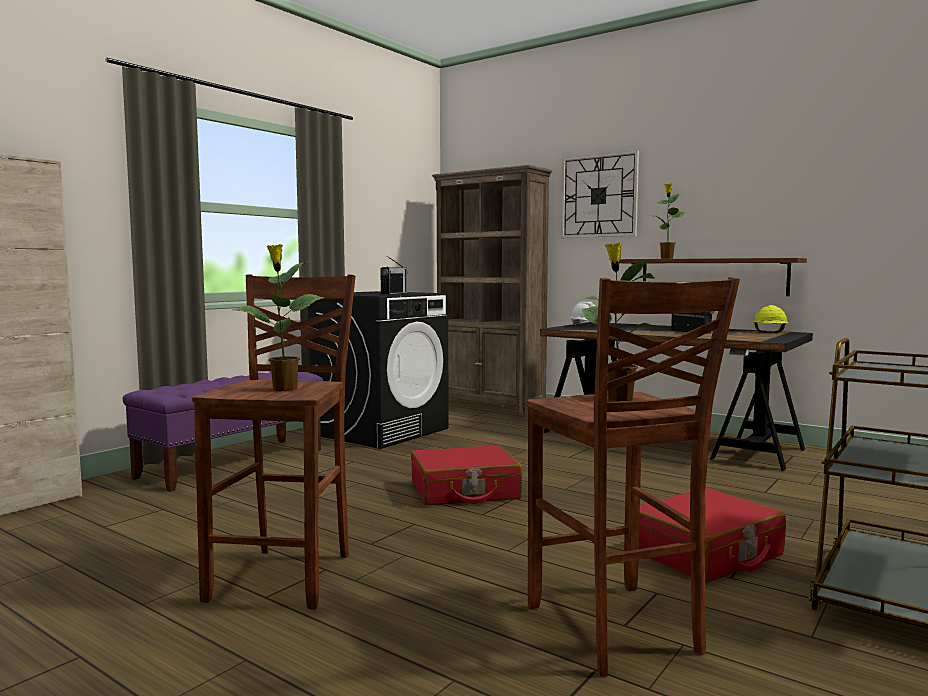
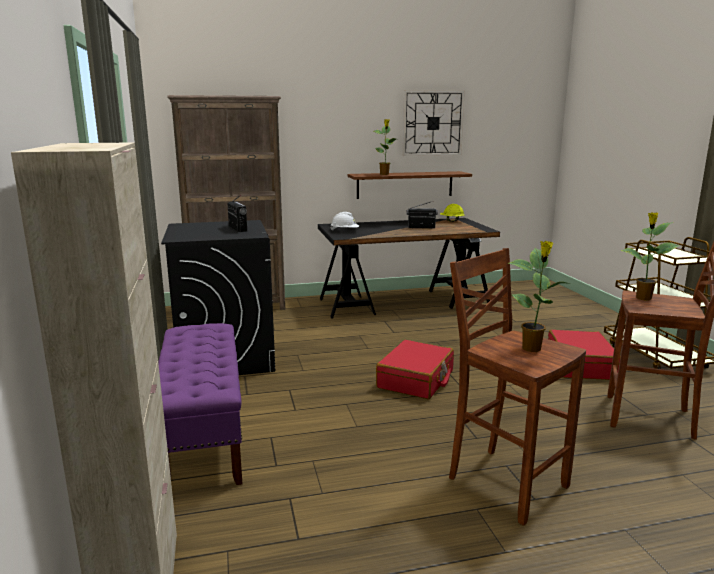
camera: 50 degrees left, 10 degrees up
wall clock [561,150,639,238] -> wall clock moved to [403,90,465,156]

